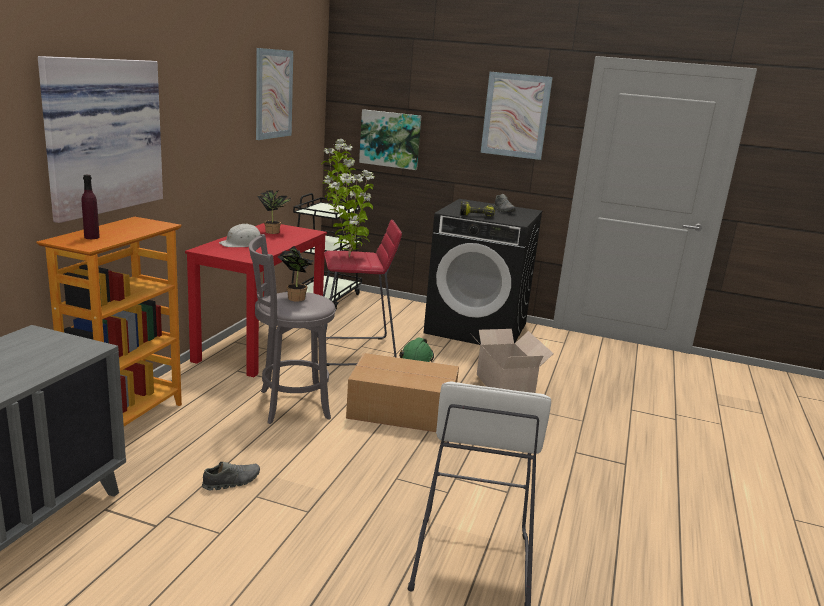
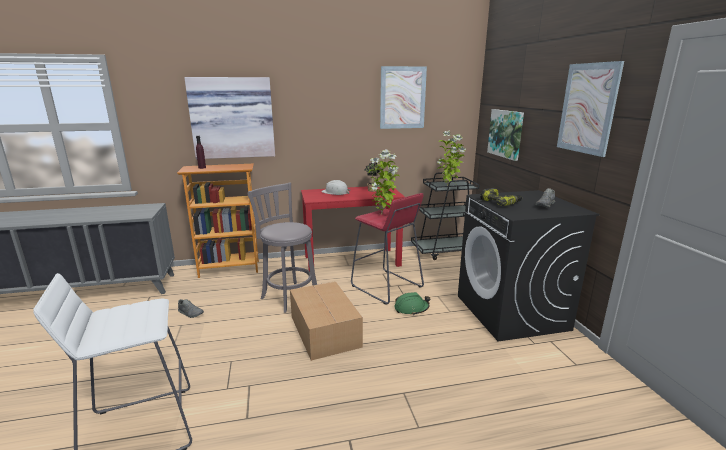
camera: 60 degrees right, 0 degrees up
potted plant [278,246,314,302] -> none
cardboard box [470,329,554,393] -> none

